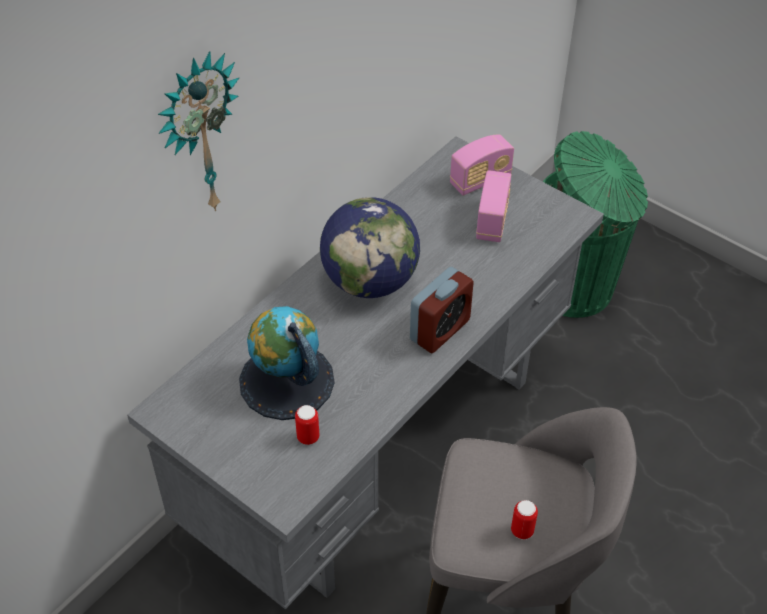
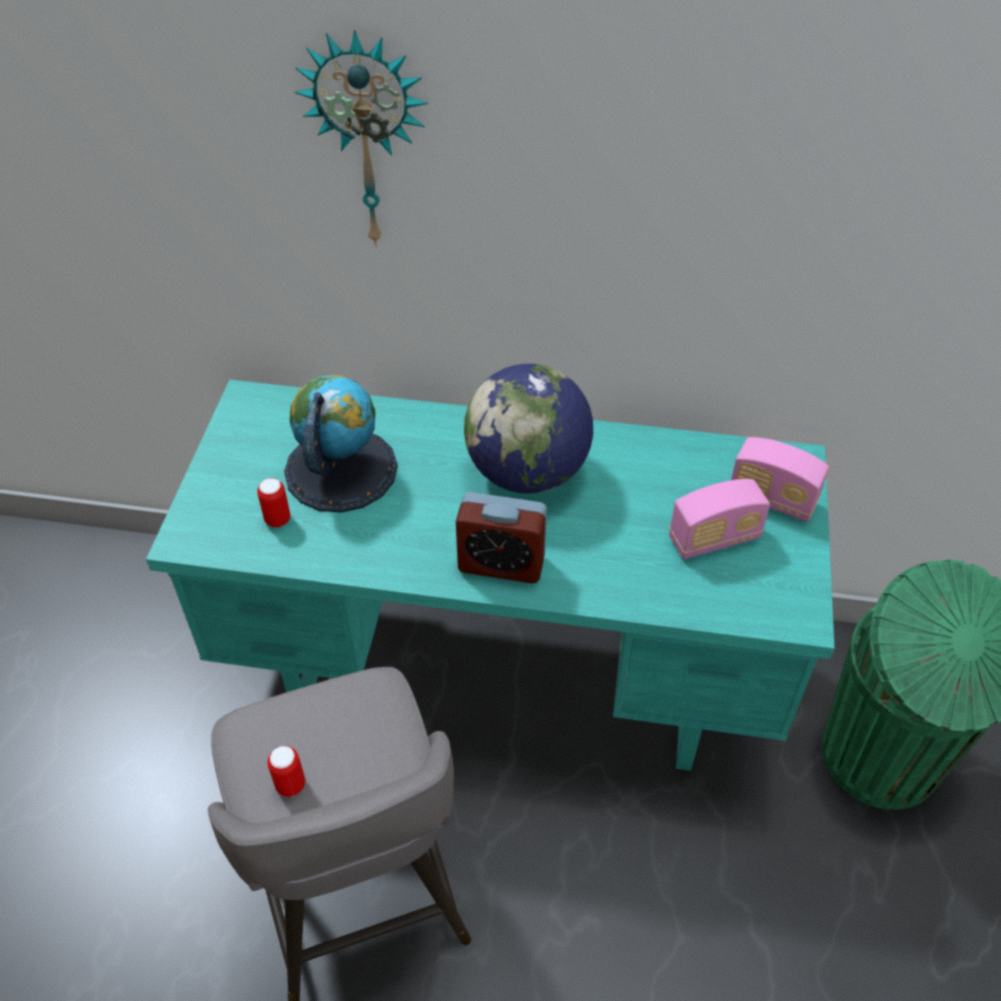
camera: 60 degrees right, 0 degrees up
grey desk [127,136,604,609] -> turquoise desk [146,380,835,771]

